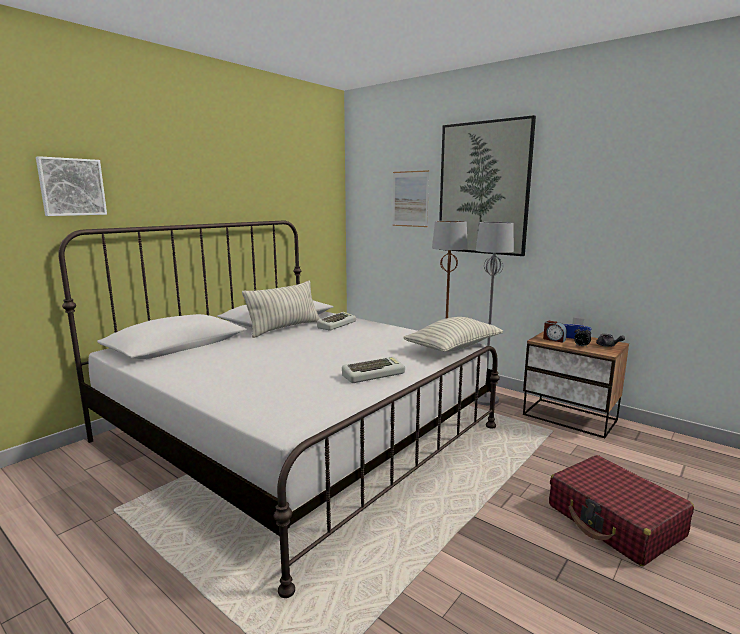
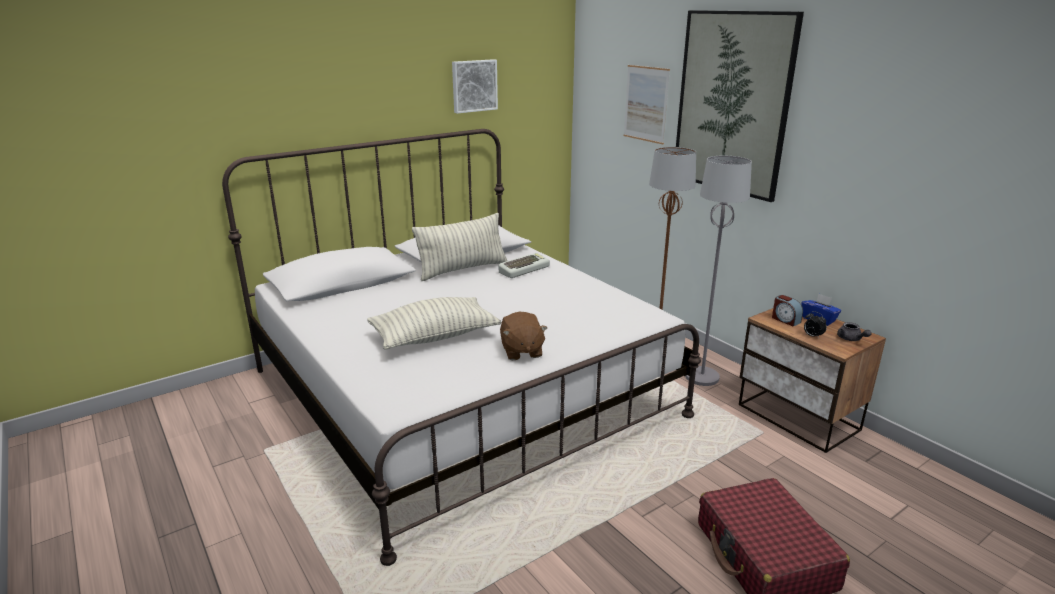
camera: 15 degrees right, 10 degrees up
picture [36,156,107,216] -> picture moved to [452,59,498,114]
keyboard [342,356,405,383] -> brown plush toy [500,312,547,360]
pillow [403,317,503,352] -> pillow moved to [367,297,501,350]

